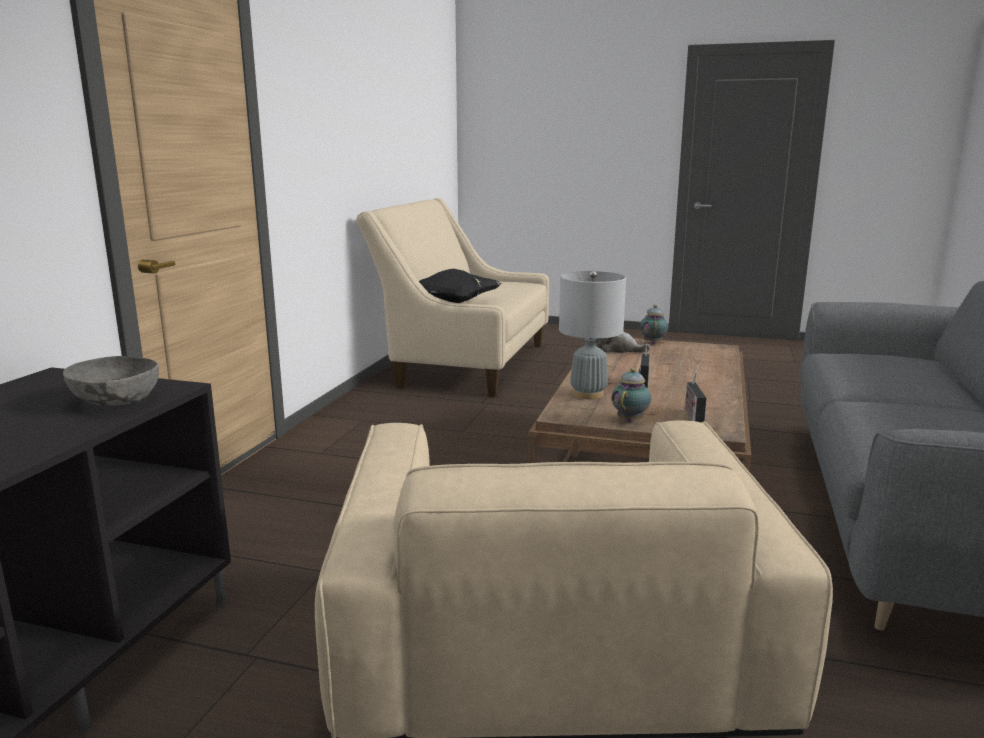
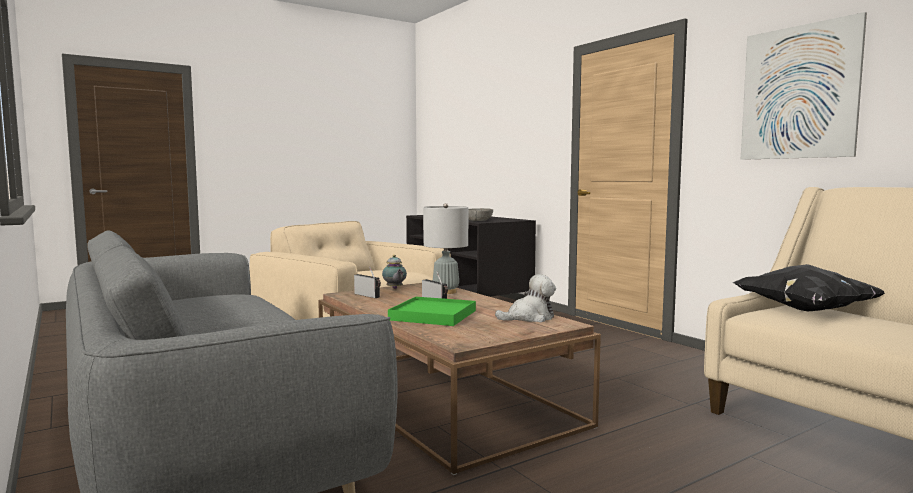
camera: 130 degrees right, 10 degrees down
teapot [640,305,668,344] -> none
none -> green tray [388,297,476,326]
none -> picture [741,12,867,160]

